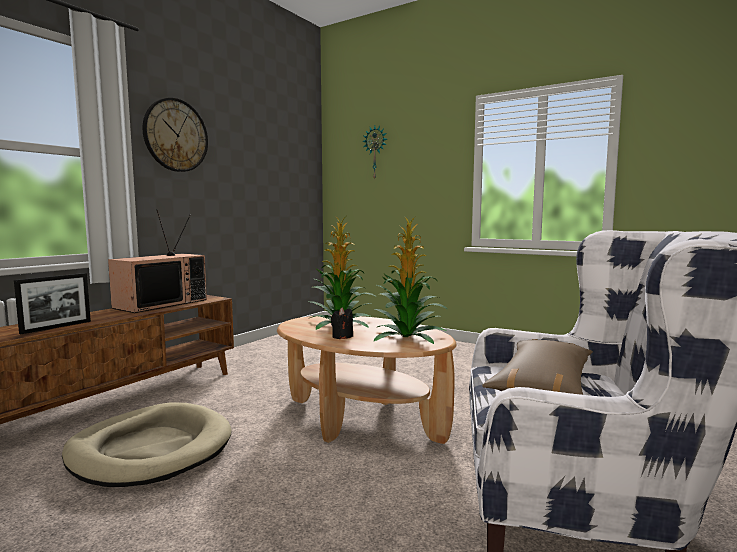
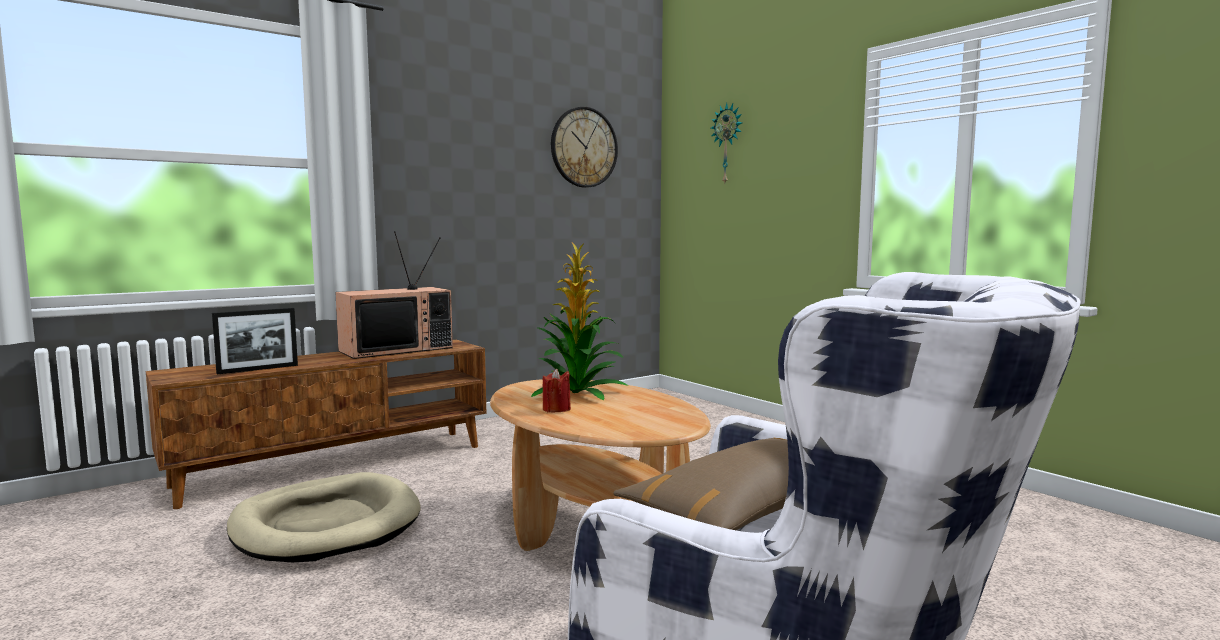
camera: 20 degrees right, 0 degrees up
wall clock [143,98,208,172] -> wall clock moved to [551,107,618,188]
black candle [331,307,353,339] -> red candle [542,369,571,412]
potted plant [374,216,447,344] -> none

